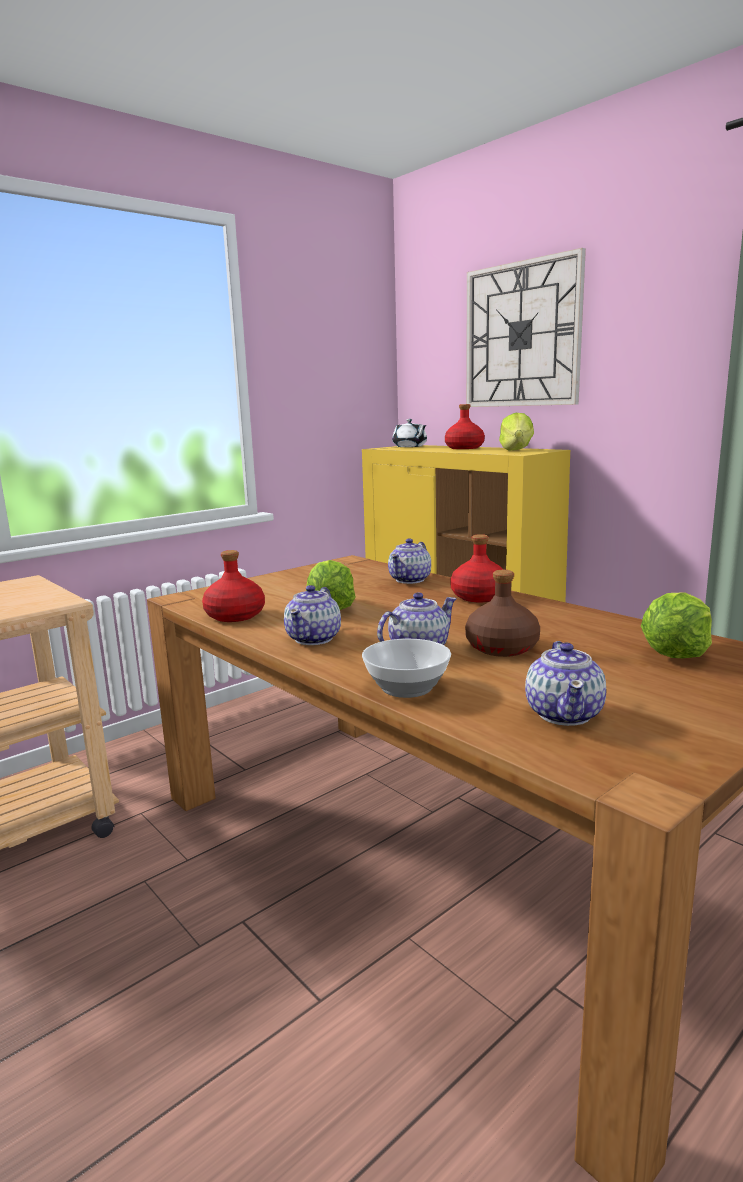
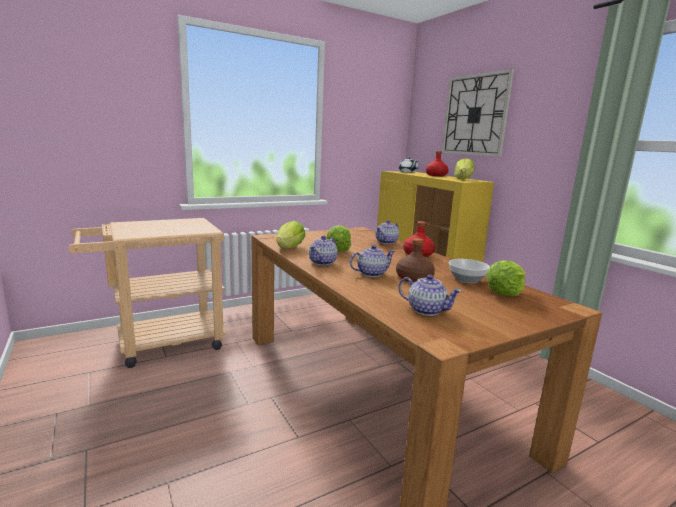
camera: 10 degrees right, 0 degrees up
red bottle [202,550,265,622] -> lettuce [276,221,305,248]
bowl [362,639,451,698] -> bowl moved to [449,259,490,284]
teapot [525,641,606,726] -> teapot turned 75 degrees counterclockwise [398,275,462,316]

